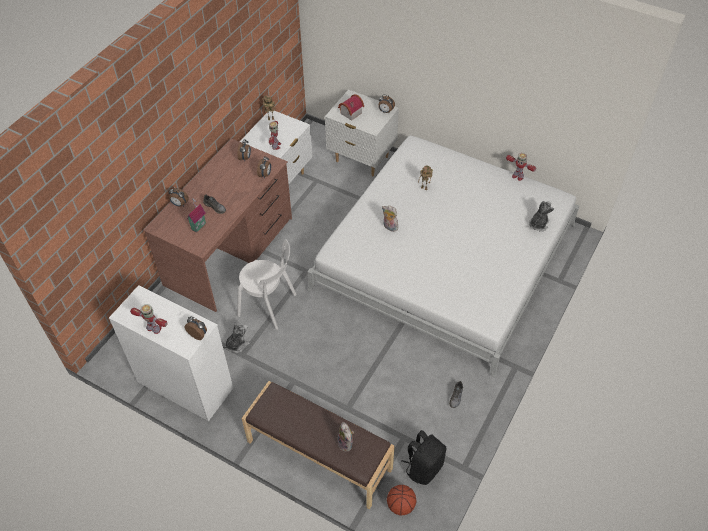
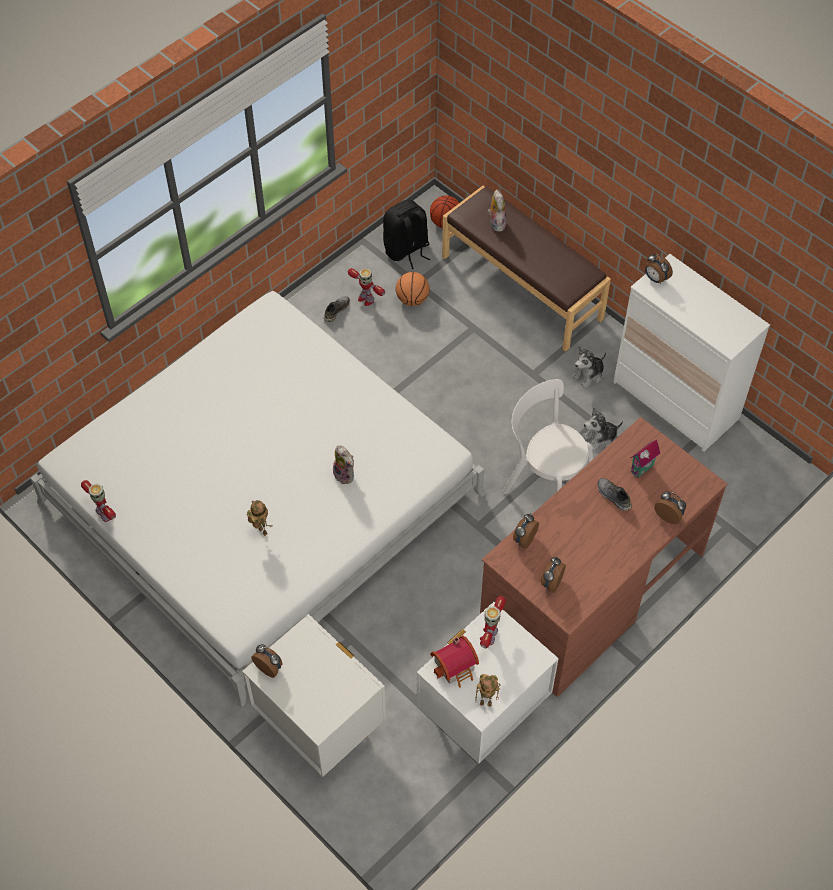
camera: 165 degrees left, 5 degrees up
toy robot [130,304,168,334] -> toy robot moved to [348,268,385,306]
toy house [338,94,364,121] -> toy house moved to [430,635,479,688]
plush toy [529,201,554,232] -> plush toy moved to [571,346,606,388]
none -> basketball [395,272,430,306]

